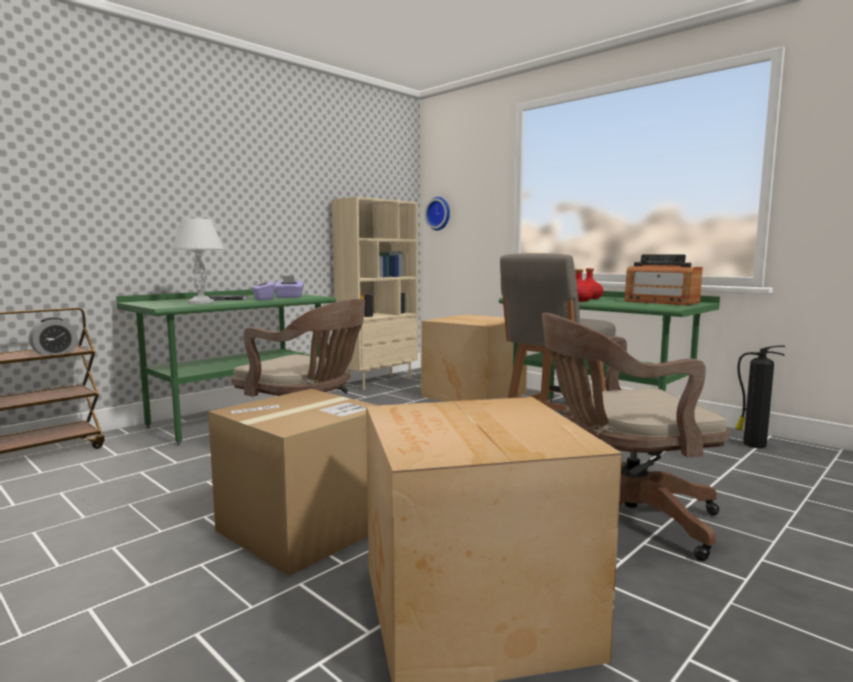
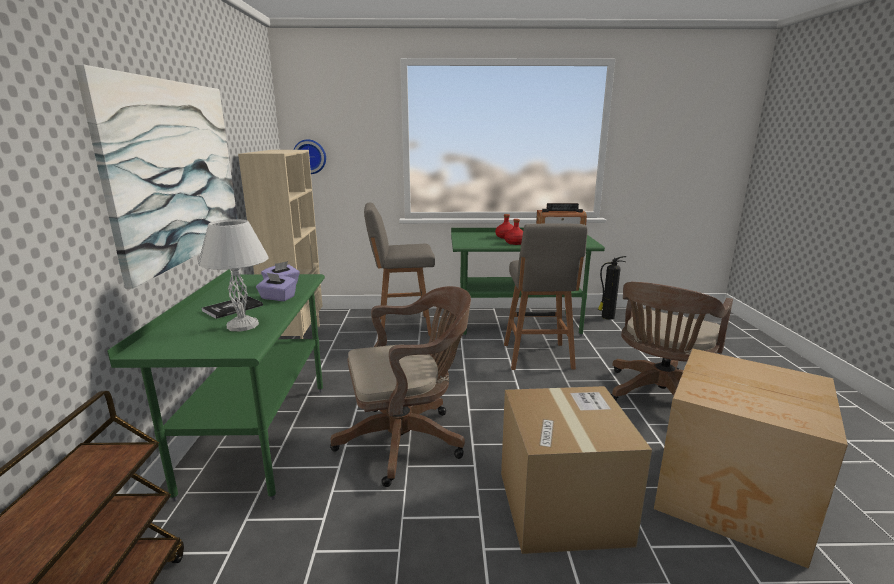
camera: 45 degrees left, 10 degrees up
alarm clock [29,317,78,356] -> none
cardboard box [421,314,527,402] -> grey stool [364,203,435,336]
none -> picture [75,64,237,289]

